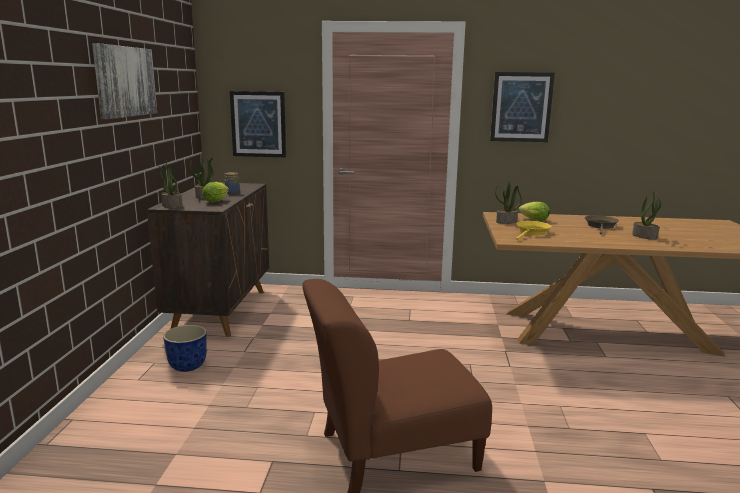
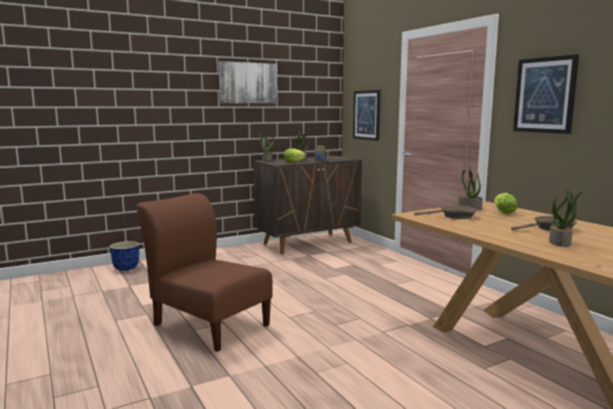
camera: 55 degrees right, 5 degrees down
planter [163,325,207,372] -> planter moved to [110,241,139,271]
yellow frying pan [516,221,551,240] -> brown frying pan [414,206,477,219]

